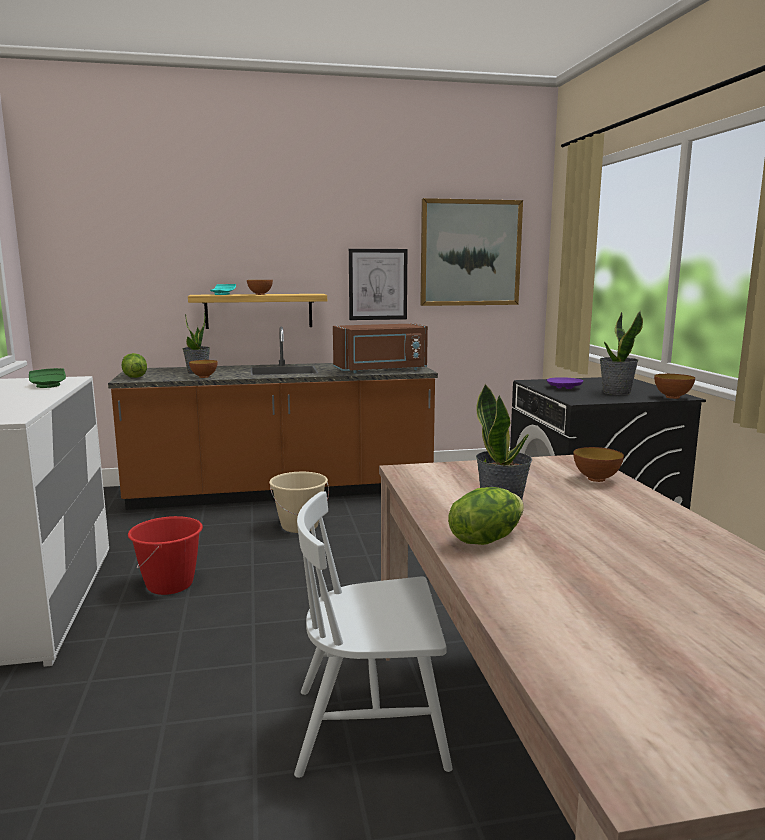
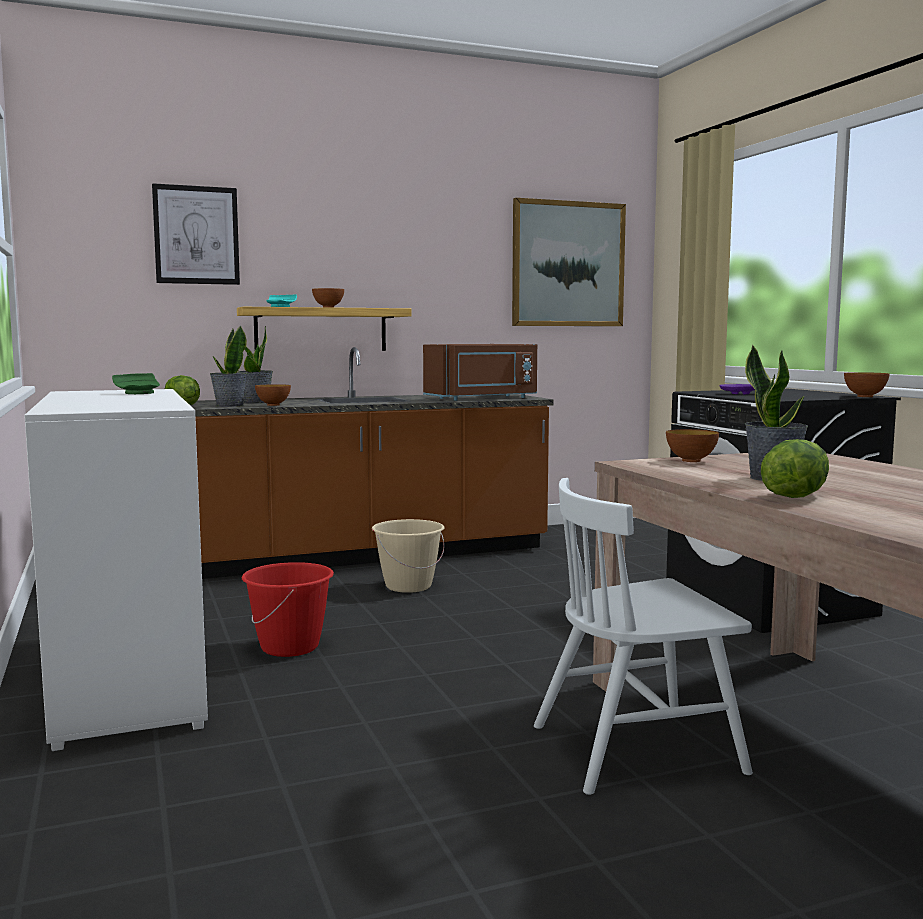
camera: 10 degrees left, 5 degrees down
picture [349,249,407,320] -> picture moved to [152,183,240,285]
bowl [573,447,624,482] -> bowl moved to [666,429,719,462]
potted plant [599,311,643,395] -> potted plant moved to [210,325,247,407]

